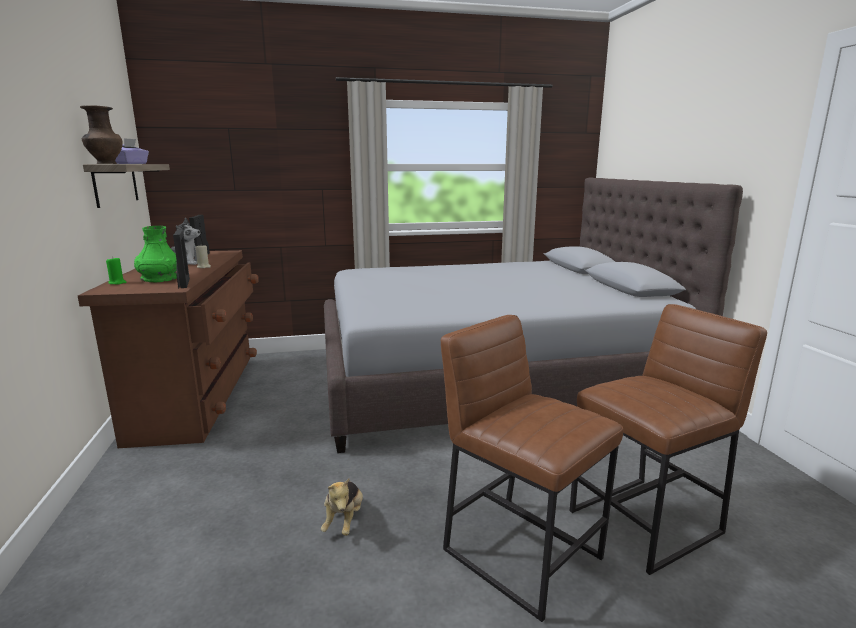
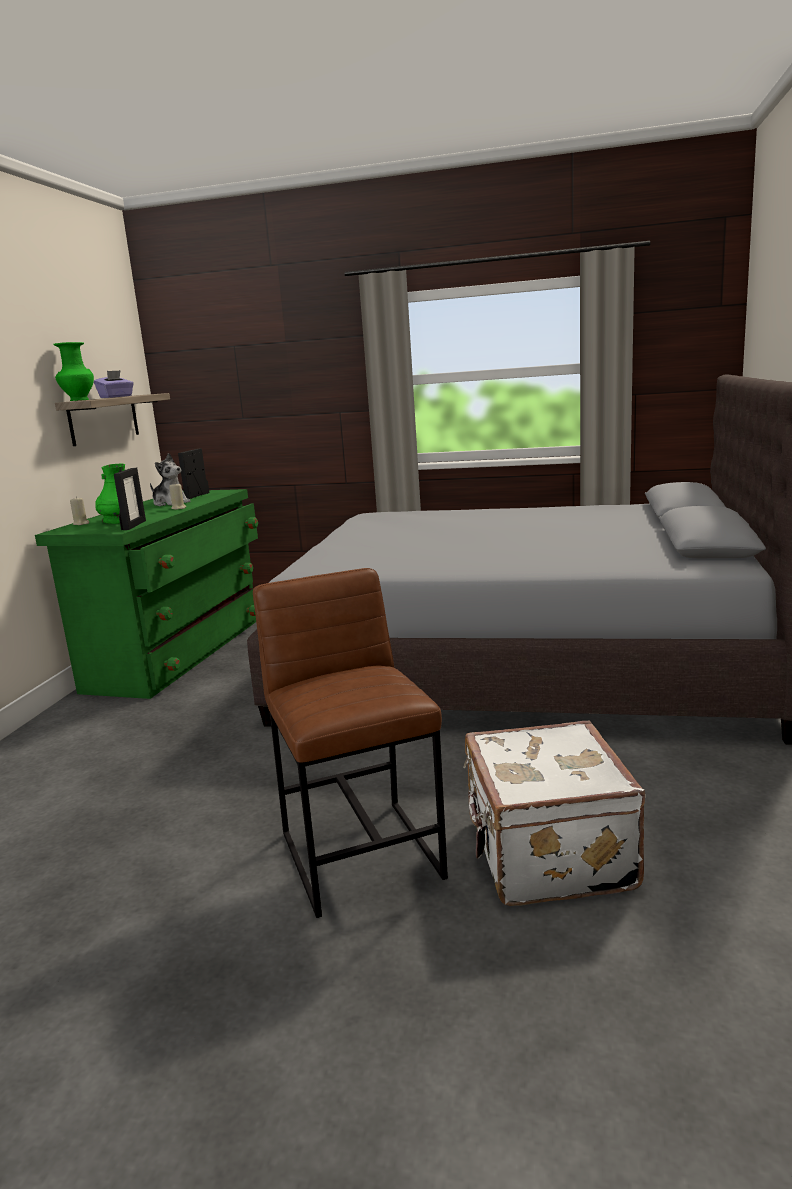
camera: 25 degrees right, 0 degrees up
brown dresser [78,250,259,448] -> green dresser [35,489,258,699]
brown vase [80,105,123,164] -> green vase [53,342,94,401]
green candle [106,258,127,285] -> beige candle [70,497,89,525]
plush toy [321,478,363,536] -> none
brown chair [570,304,767,575] -> white suitcase [463,721,645,906]

